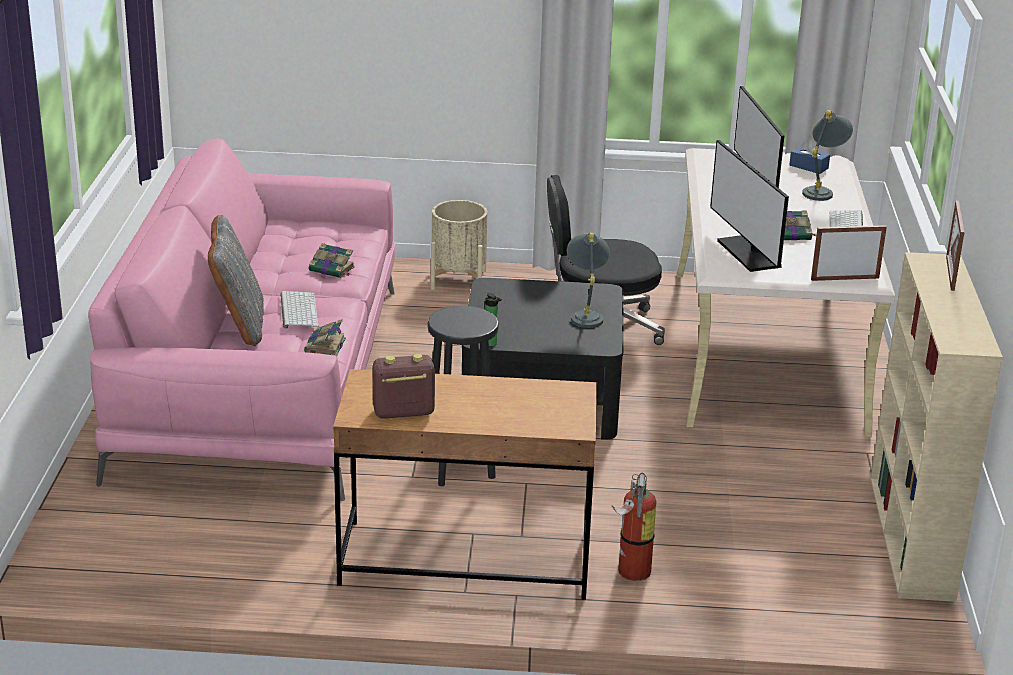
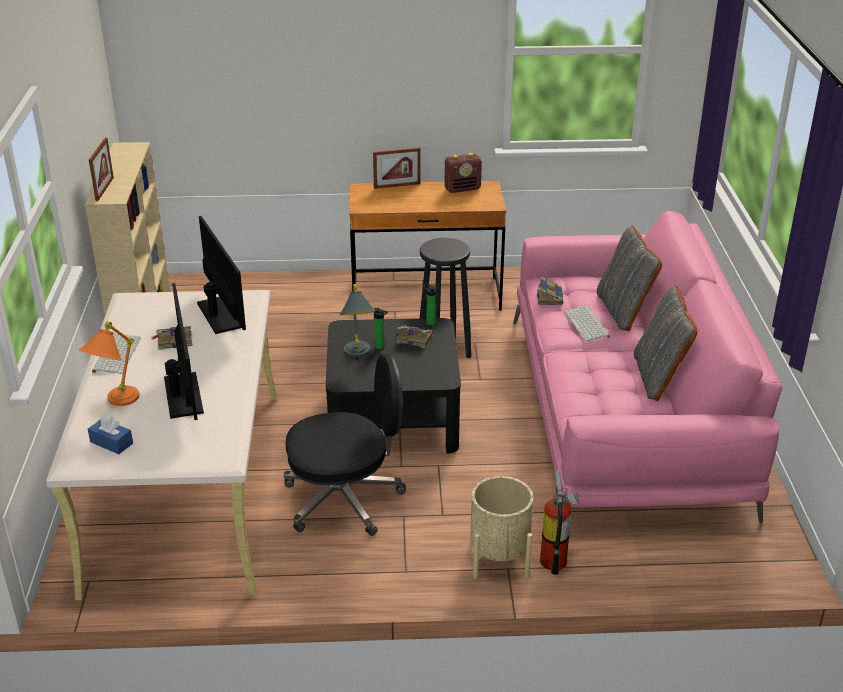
camera: 175 degrees right, 5 degrees up
book [309,243,355,278] -> book moved to [396,325,433,348]
fire extinguisher [612,473,656,581] -> fire extinguisher moved to [540,471,580,575]
grey table lamp [802,110,853,201] -> orange table lamp [79,321,139,406]
picture frame [811,225,887,281] -> picture frame moved to [373,147,421,189]
none -> bottle [374,308,388,349]
none -> grey pillow [634,285,698,401]

